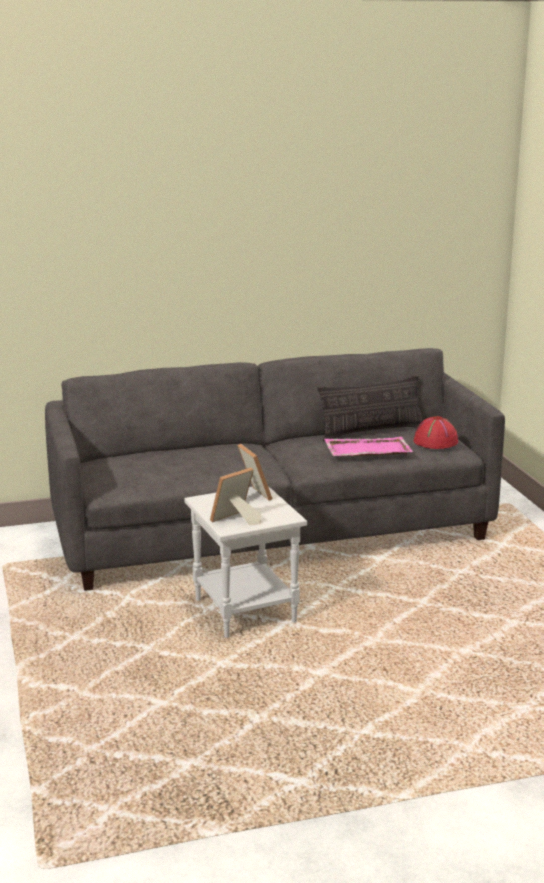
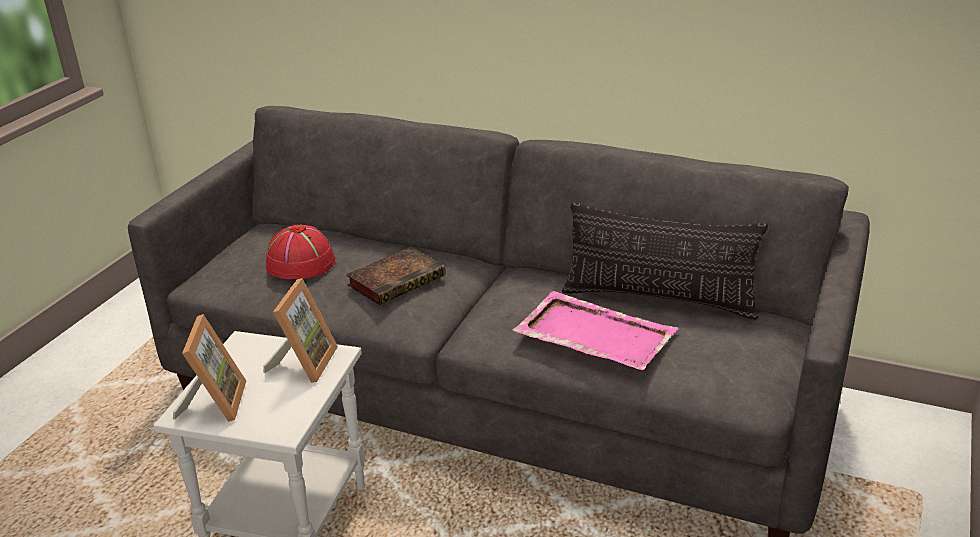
camera: 40 degrees right, 10 degrees up
picture frame [210,467,261,525] -> picture frame turned 90 degrees clockwise [173,314,246,422]
red hat [414,416,458,449] -> red hat moved to [266,224,335,279]
none -> book [346,247,446,305]

